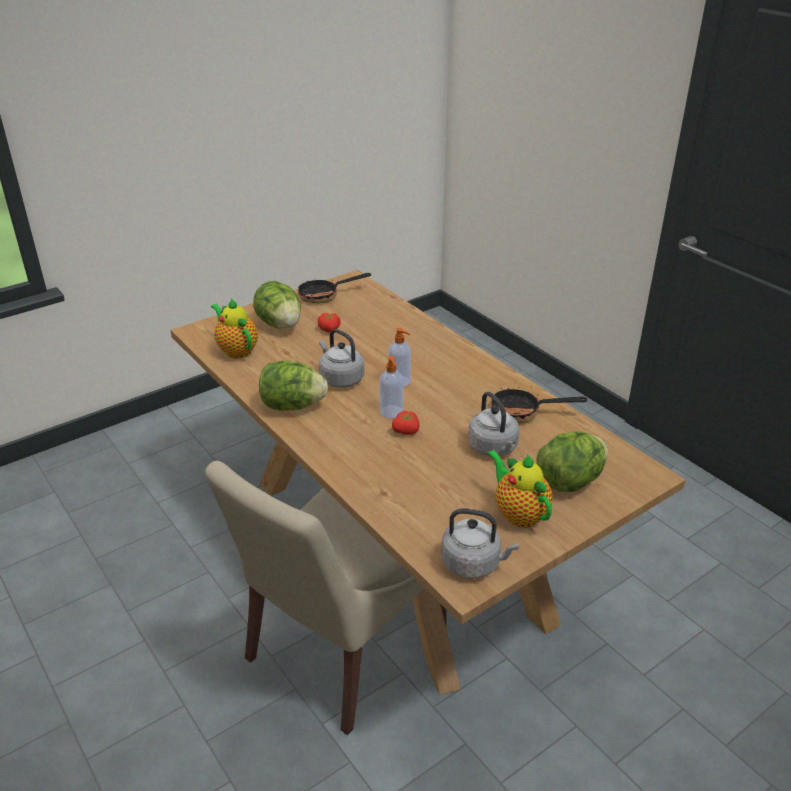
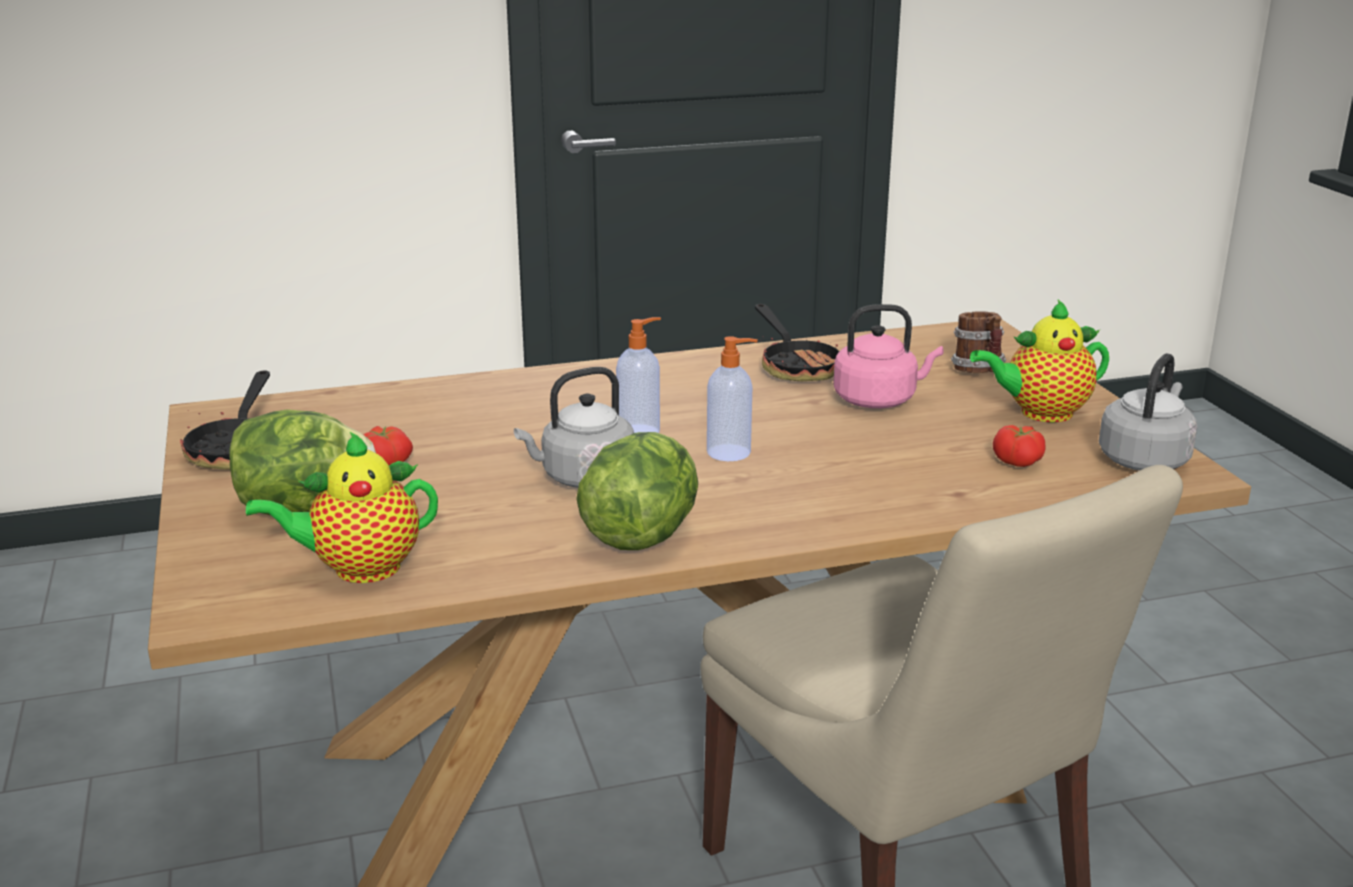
camera: 70 degrees left, 10 degrees down
tomato [392,411,420,435] -> tomato moved to [993,425,1046,467]
grey kettle [468,392,519,456] -> pink kettle [834,304,944,408]
frying pan [491,387,587,422] -> frying pan turned 45 degrees counterclockwise [755,304,839,381]
lettuce [536,431,608,492] -> mug [951,312,1006,373]

